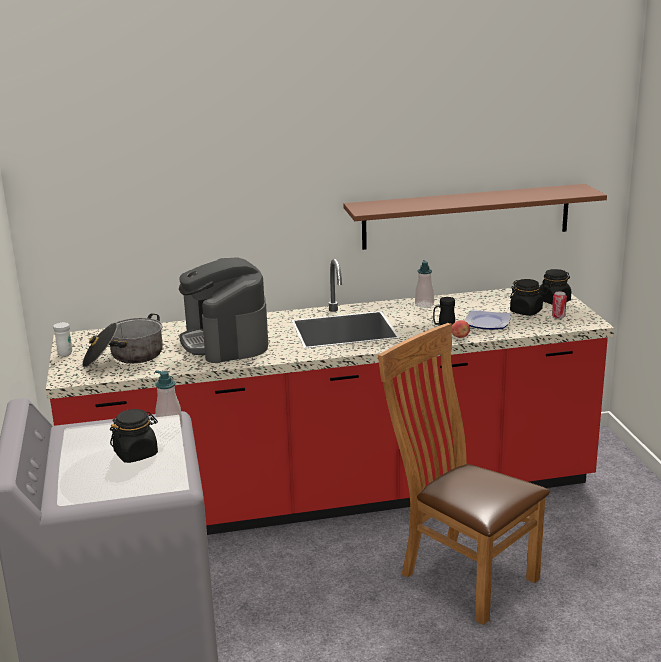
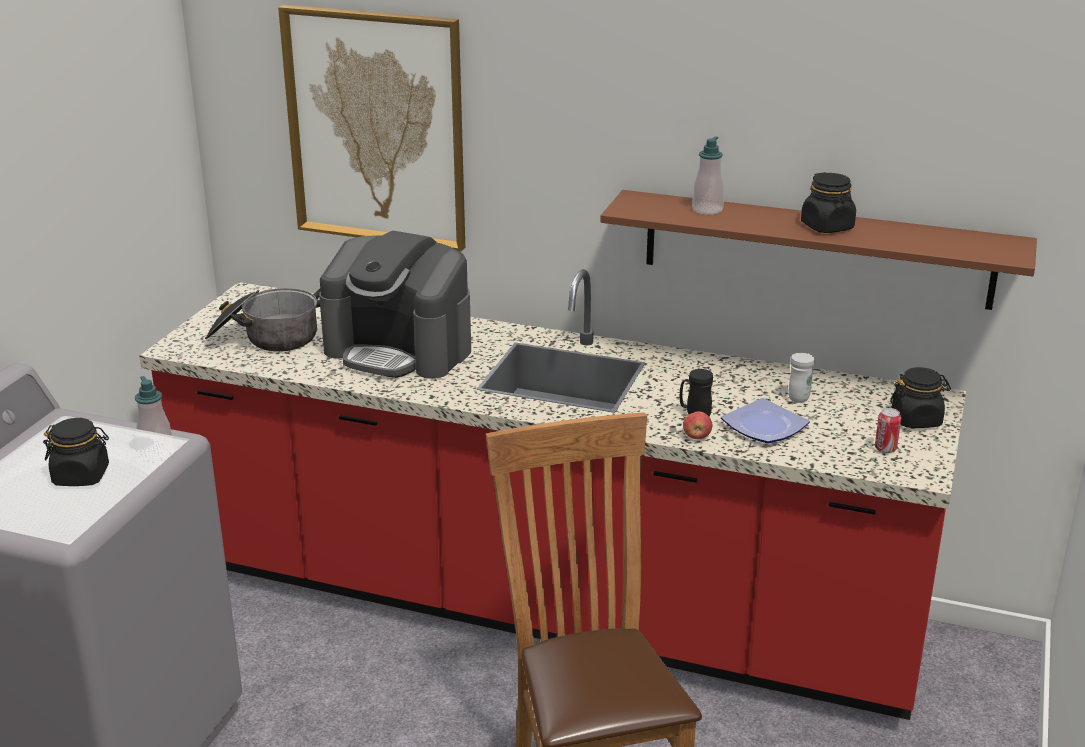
camera: 30 degrees right, 5 degrees up
white mug [53,322,72,356] -> white mug moved to [788,353,815,403]
coffee machine [179,257,268,363] -> coffee machine turned 75 degrees counterclockwise [319,231,471,379]
soap dispenser [415,260,434,308] -> soap dispenser moved to [692,136,724,215]
black jar [510,279,545,316] -> black jar moved to [801,172,856,233]
none -> picture [278,5,465,251]

